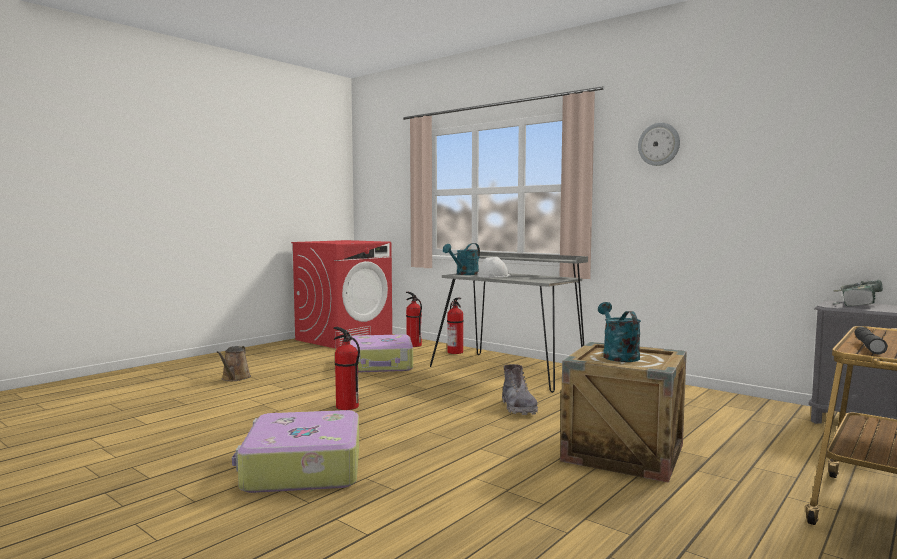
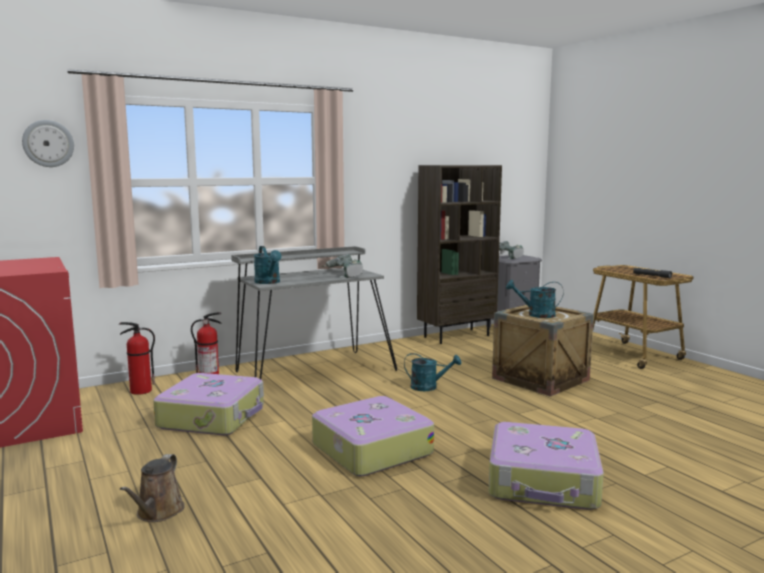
camera: 70 degrees left, 5 degrees up
brown watering can [217,346,251,381] -> brown watering can turned 75 degrees clockwise [120,454,185,522]
fire extinguisher [333,327,360,410] -> suitcase [312,396,434,476]
white hard hat [478,257,511,278] -> none
grey boot [502,364,538,415] -> turquoise watering can [404,353,461,391]
wall clock [638,123,680,166] -> wall clock moved to [22,120,74,167]
none -> power drill [321,254,363,278]
none -> brown bookcase [417,165,502,344]

